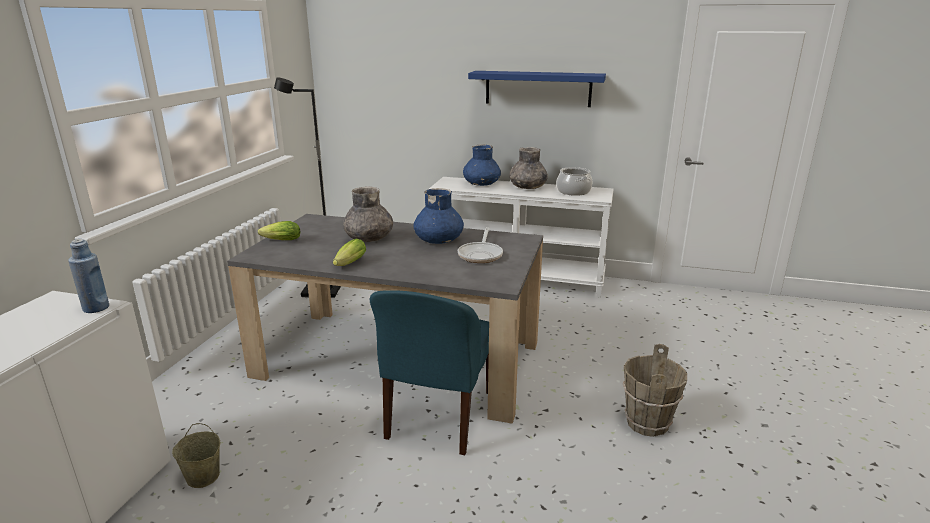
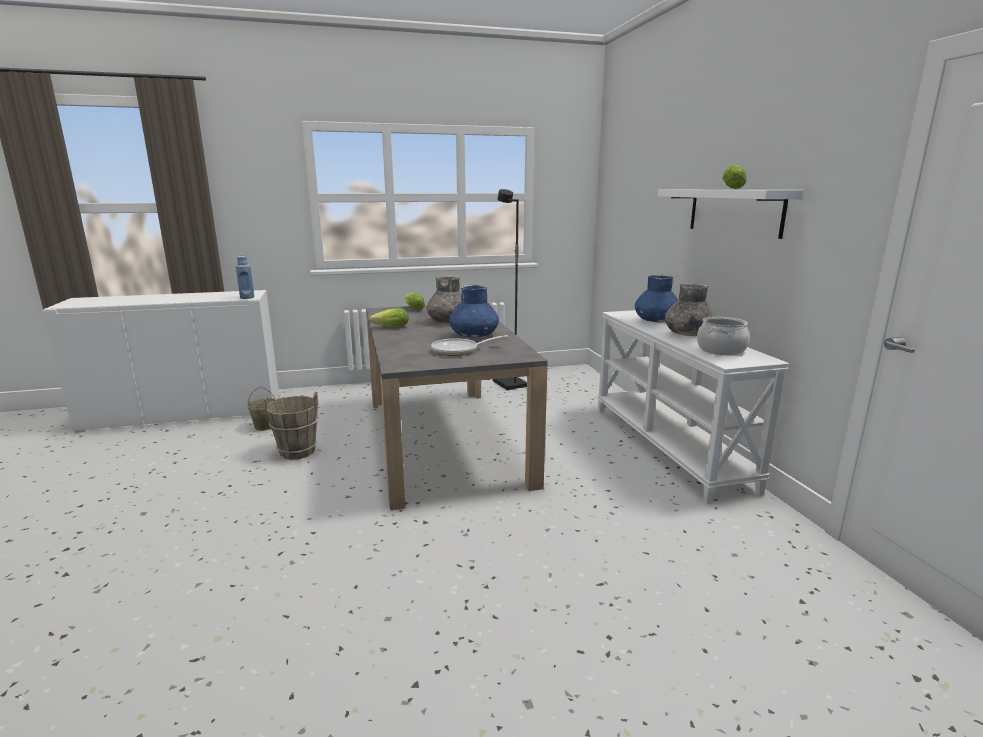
camera: 60 degrees right, 5 degrees down
blue chair [370,290,489,455] -> none
blue shelf [468,71,606,107] -> white shelf [658,190,803,239]
brown bucket [623,344,687,437] -> brown bucket moved to [264,392,319,460]
none -> lettuce [722,165,747,189]

